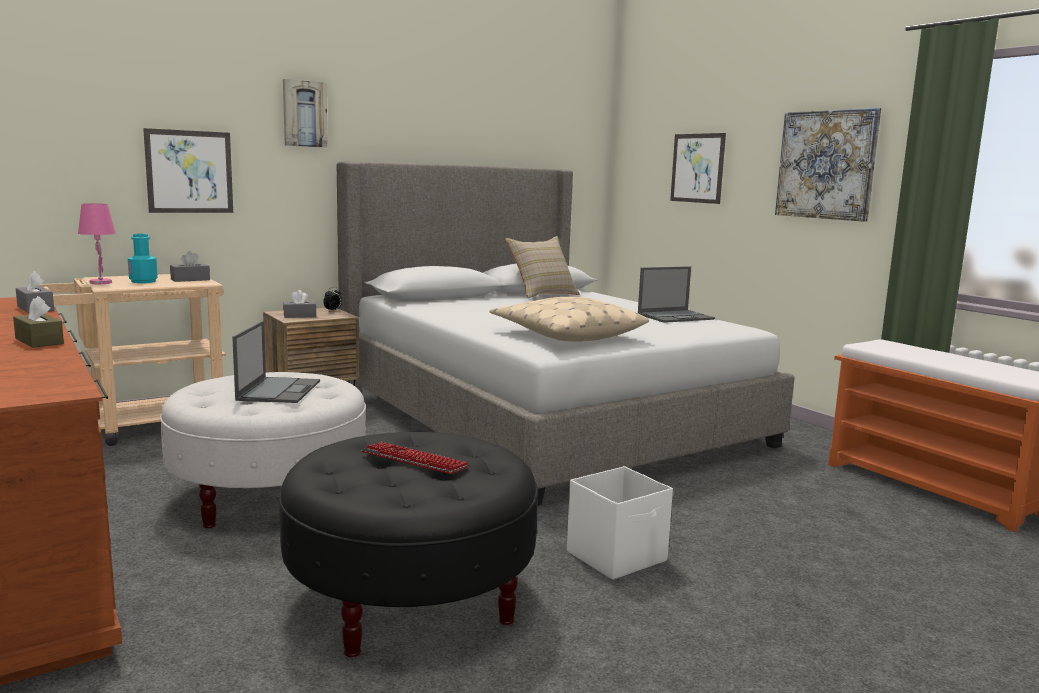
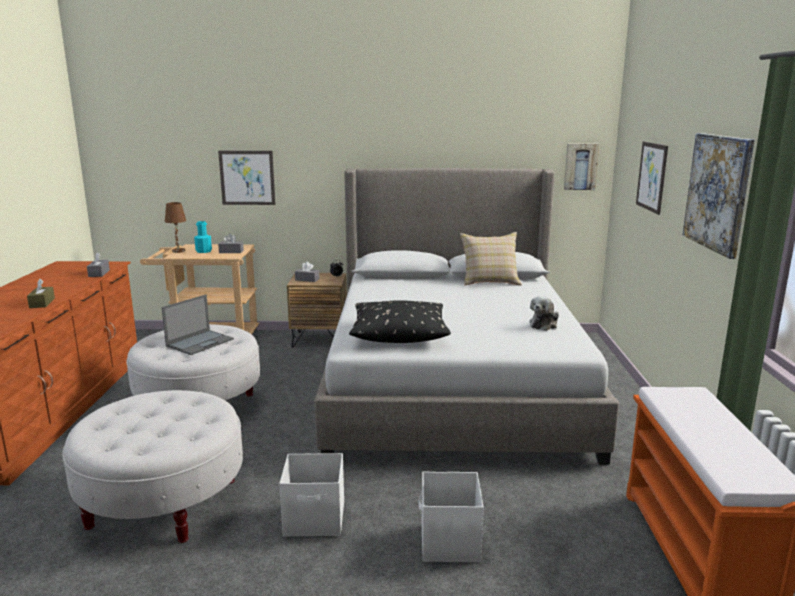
camera: 35 degrees right, 5 degrees up
pink table lamp [78,203,116,284] -> brown table lamp [165,202,186,253]
black ottoman [279,432,538,657] -> white ottoman [62,390,243,543]
picture [283,79,328,147] -> picture moved to [564,144,599,190]
keyboard [361,442,470,475] -> none
beige pillow [490,297,649,342] -> black pillow [349,300,451,343]
laptop [638,266,715,323] -> plush toy [530,296,559,331]
none -> white storage box [419,471,484,562]

